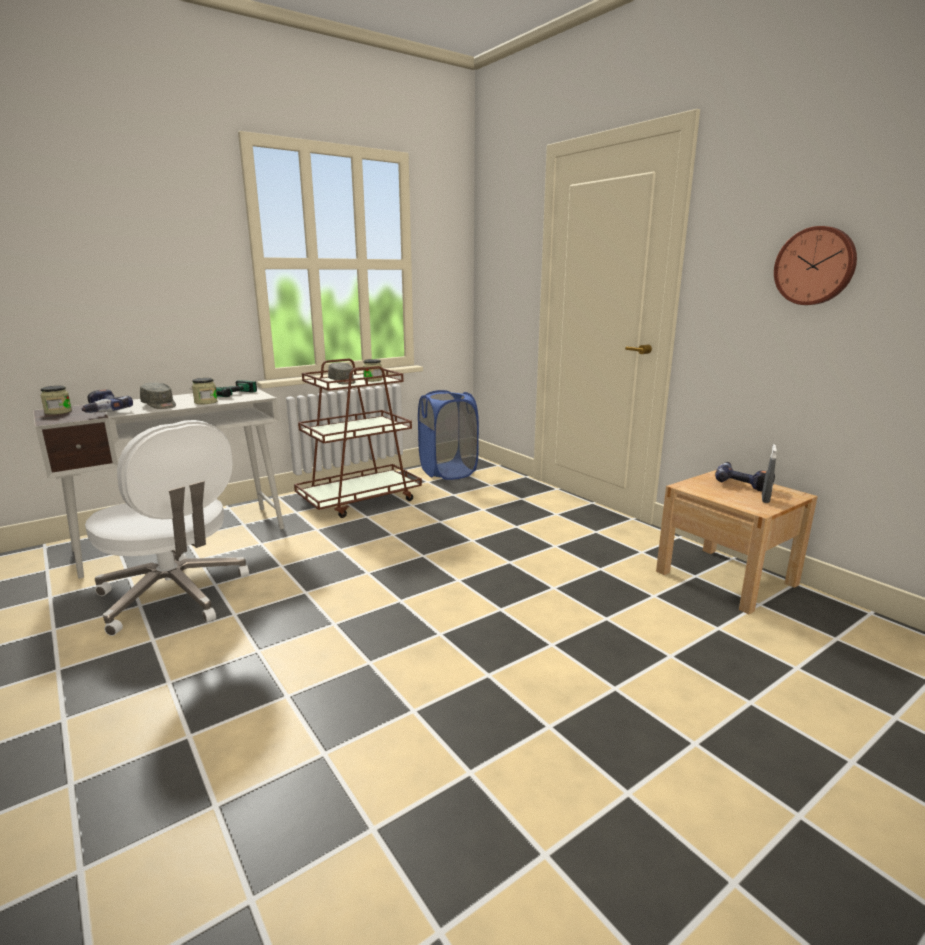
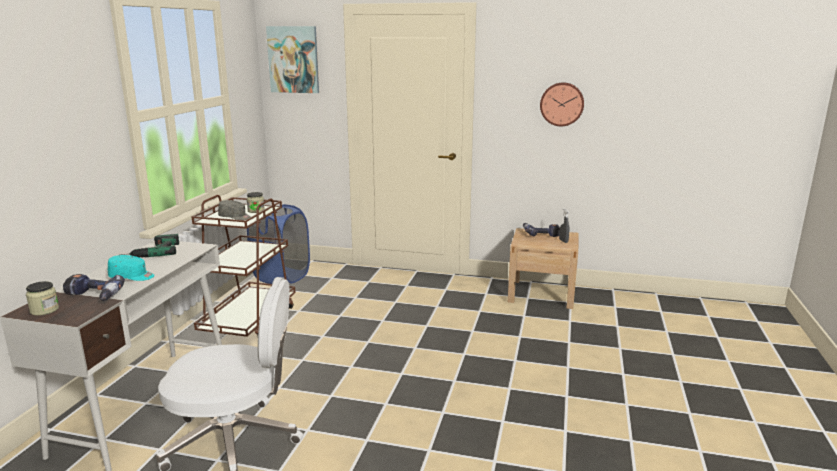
camera: 40 degrees left, 0 degrees up
grey cap [140,382,176,409] -> turquoise cap [108,255,155,281]
jar [192,378,218,404] -> none
none -> picture [266,26,319,93]

